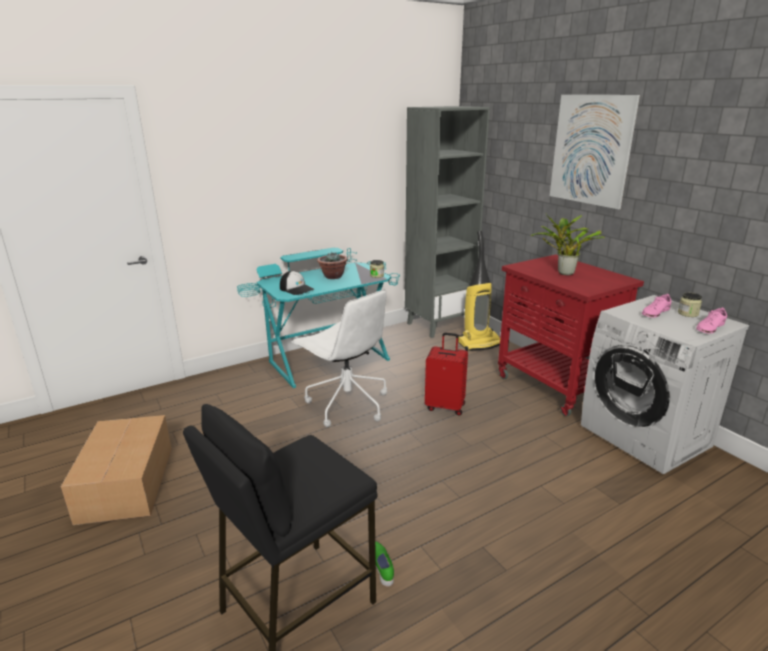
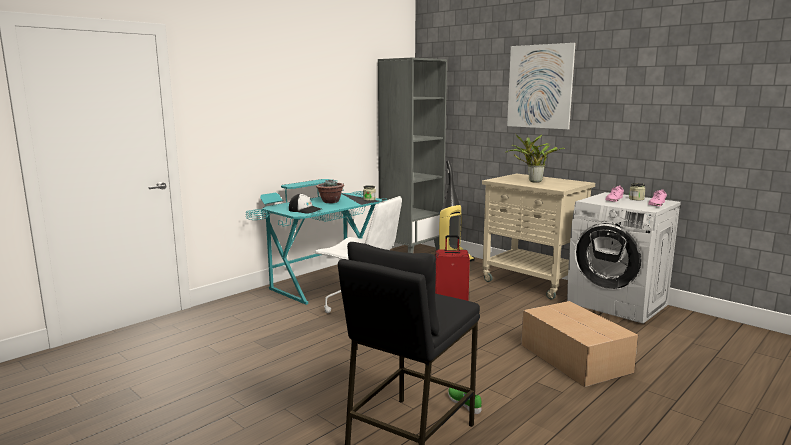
camera: 15 degrees left, 10 degrees down
cardboard box [61,415,172,525] -> cardboard box moved to [521,301,638,387]
red cart [498,255,644,416] -> beige cart [482,174,595,299]

